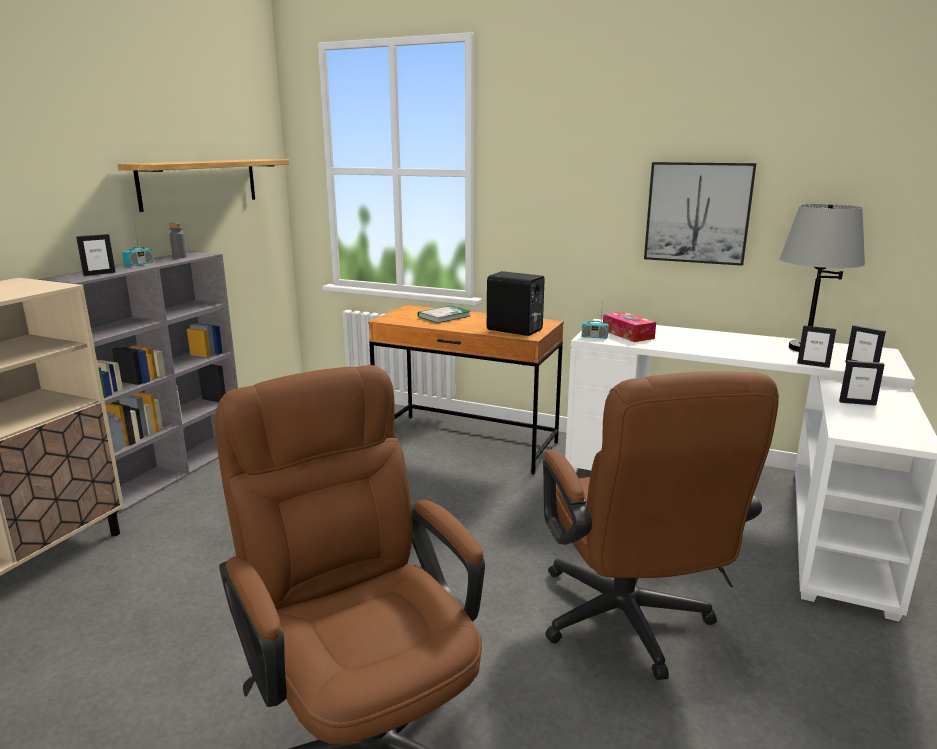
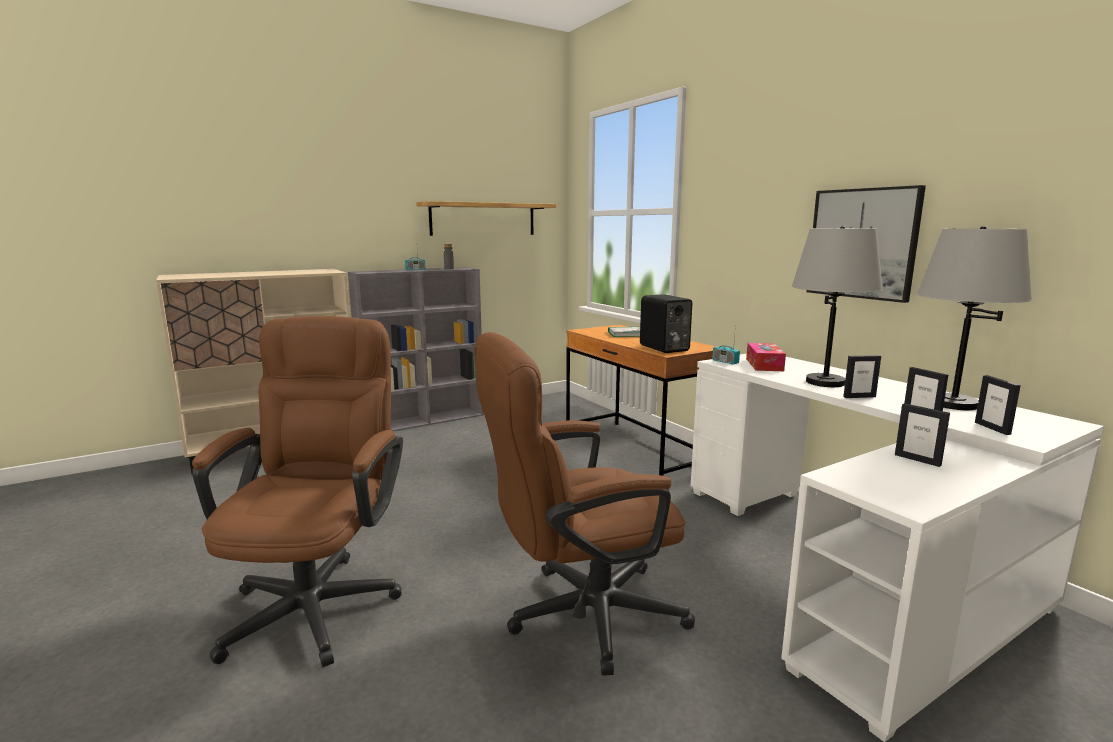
camera: 35 degrees right, 5 degrees down
picture frame [76,234,116,276] -> picture frame moved to [843,355,881,398]
brown office chair [543,371,779,680] -> brown office chair turned 45 degrees clockwise [474,332,695,675]
none -> grey table lamp [792,226,883,387]

